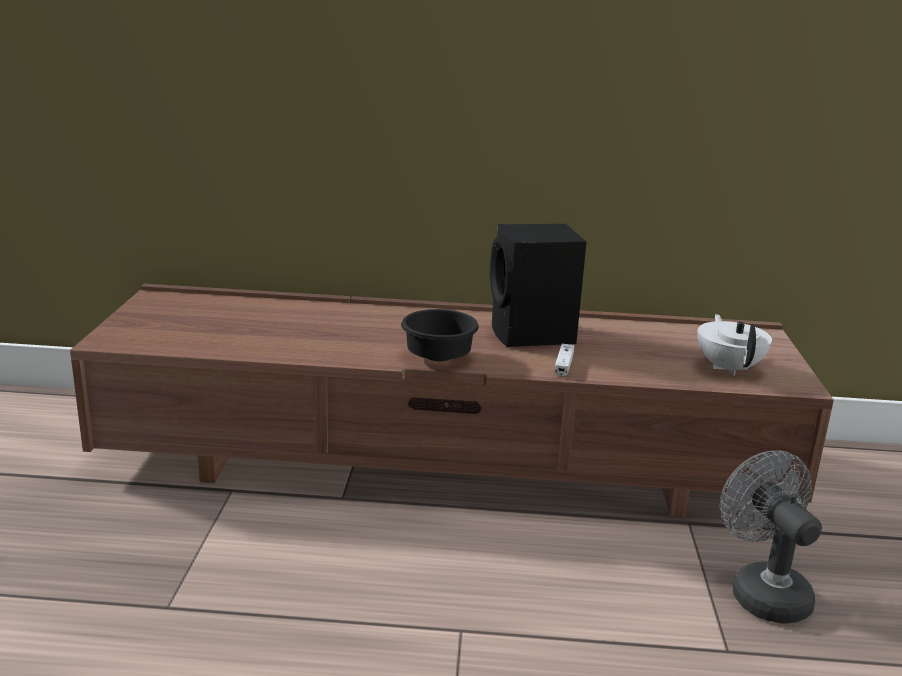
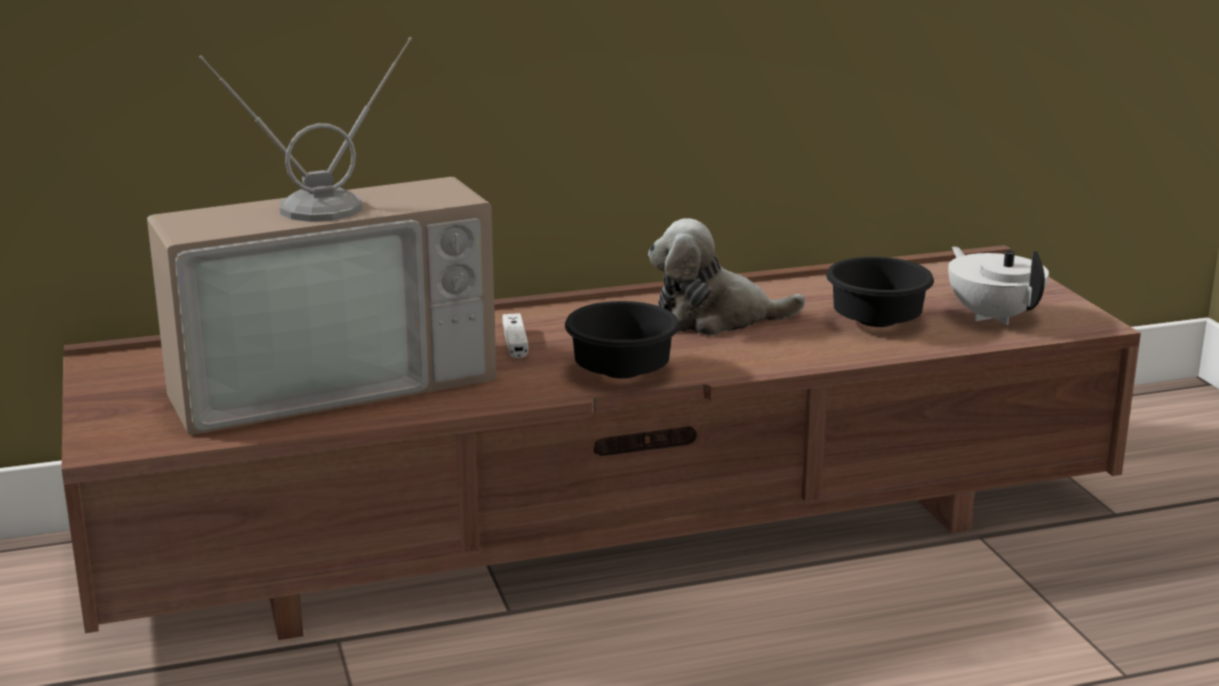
camera: 20 degrees left, 0 degrees up
black speaker [490,224,587,347] -> plush toy [648,218,806,335]
white game controller [555,343,574,376] -> white game controller moved to [502,313,528,358]
grey fan [720,450,822,624] -> none
none -> television [147,37,496,435]
none -> black bowl [826,257,934,327]

